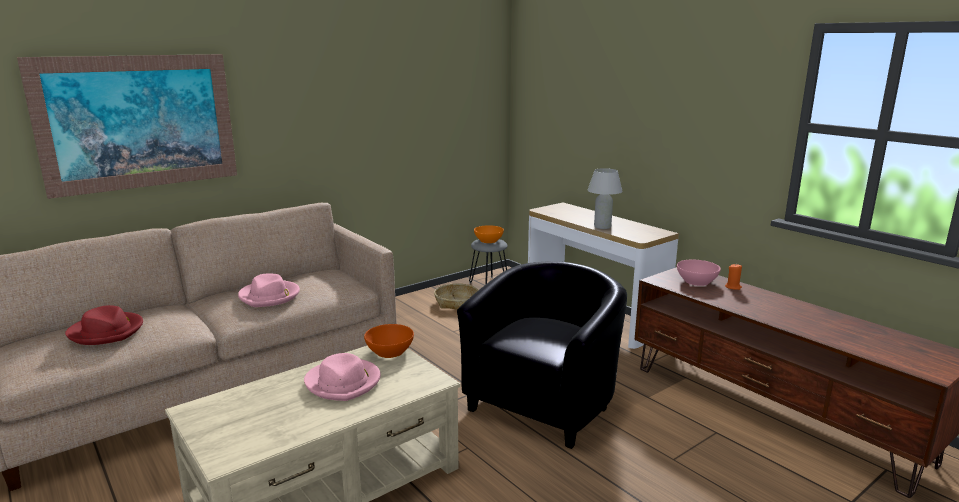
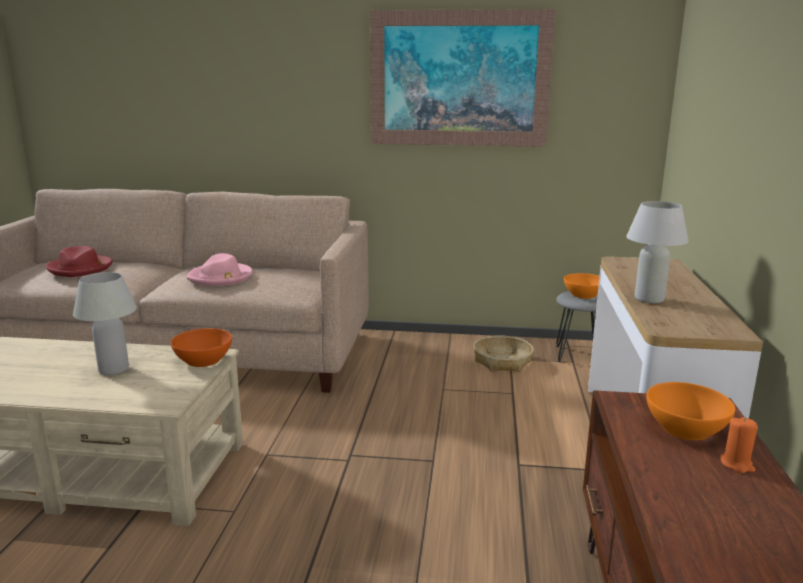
camera: 45 degrees right, 0 degrees up
picture [17,54,237,199] -> picture moved to [370,9,555,147]
pink hat [304,353,381,401] -> white table lamp [73,272,137,375]
black armchair [457,261,627,449] -> none
pink bowl [677,260,721,286] -> orange bowl [646,382,735,440]

